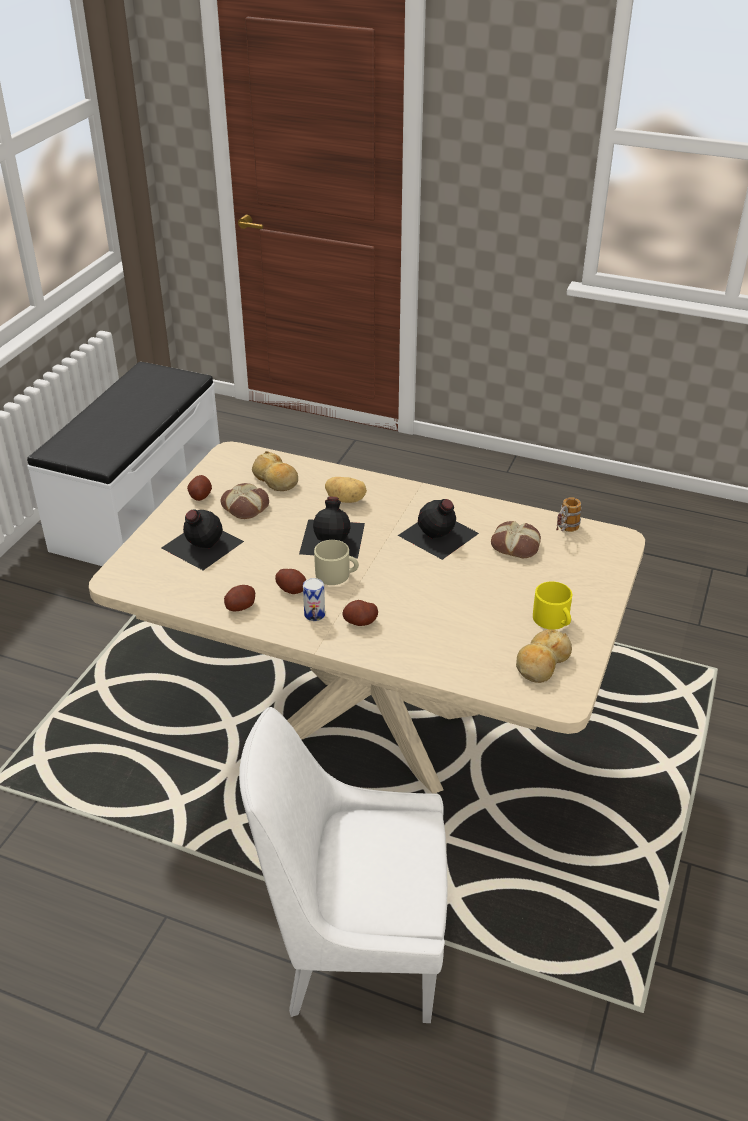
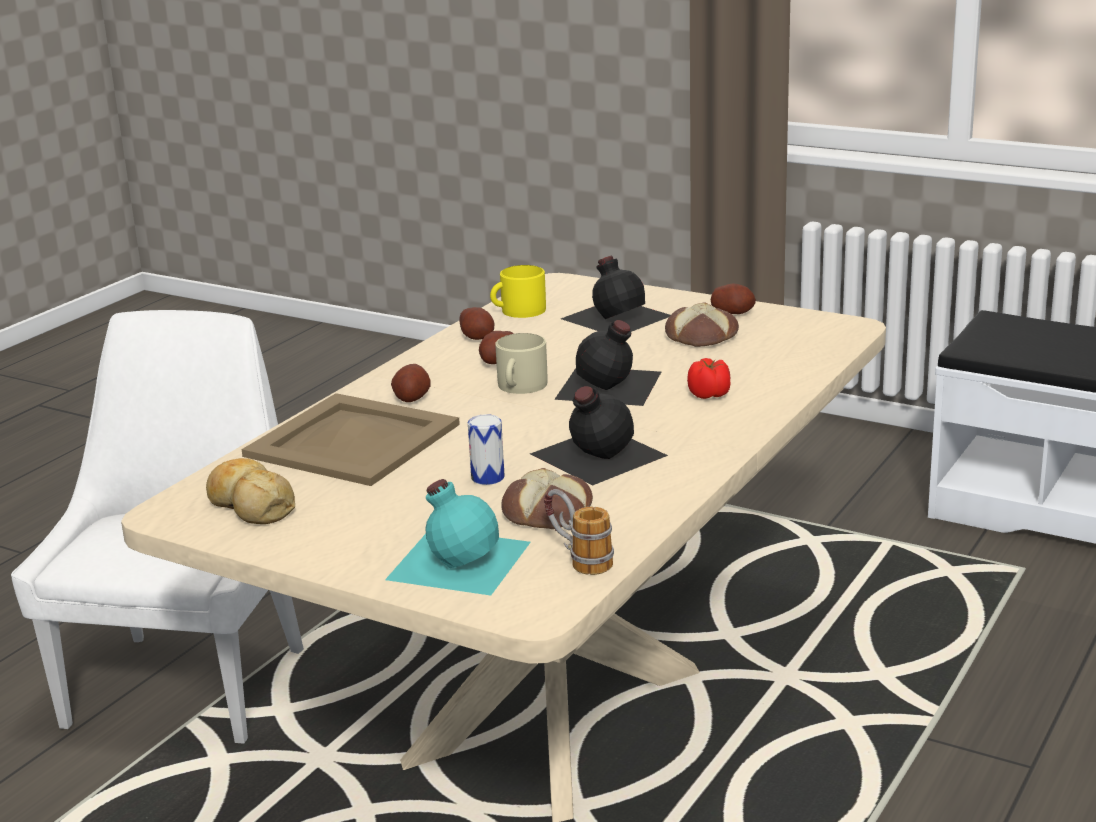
camera: 100 degrees right, 15 degrees down
bread [252,451,298,491] -> none
can [303,578,325,621] -> can moved to [468,414,505,485]
potato [325,477,367,503] -> tomato [687,358,731,399]
yellow mug [533,581,572,630] -> yellow mug moved to [490,265,546,318]
none -> beige tray [242,393,460,486]
none -> turquoise bottle [385,479,531,596]

